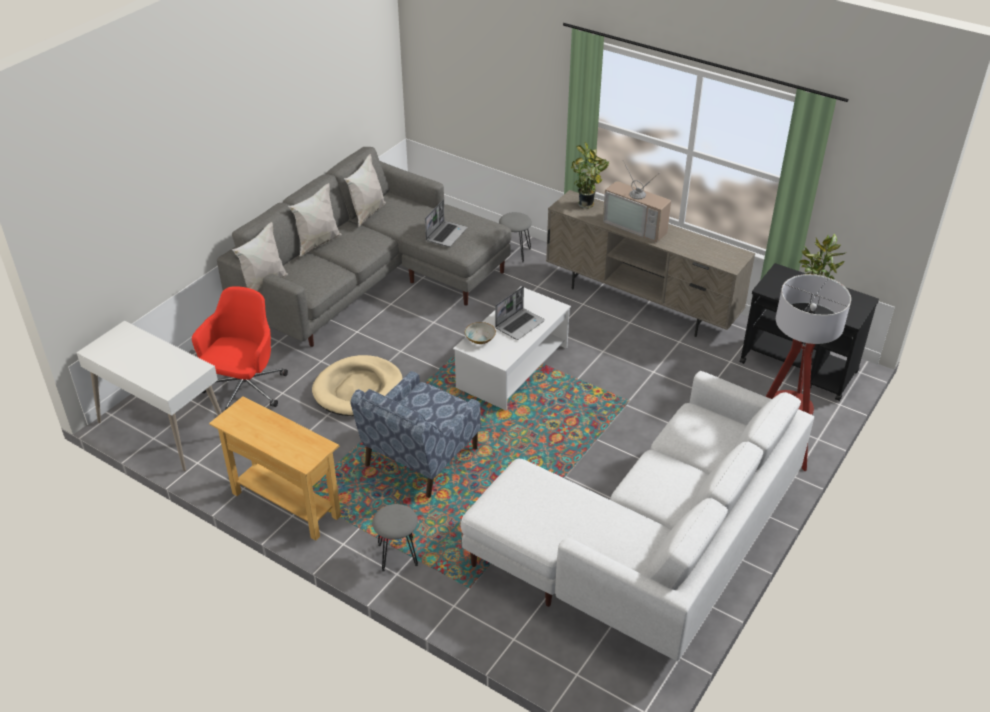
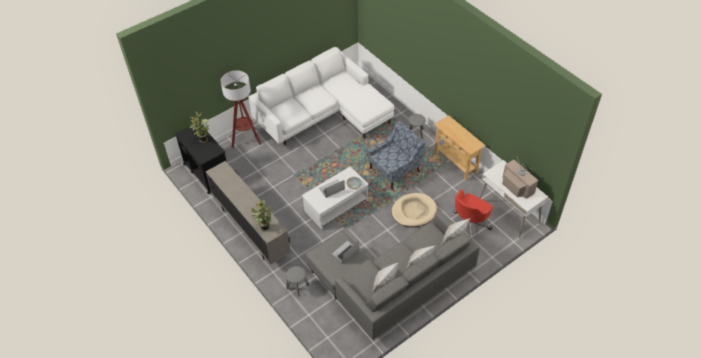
camera: 160 degrees left, 10 degrees up
television [603,161,671,242] -> television moved to [502,154,538,199]

